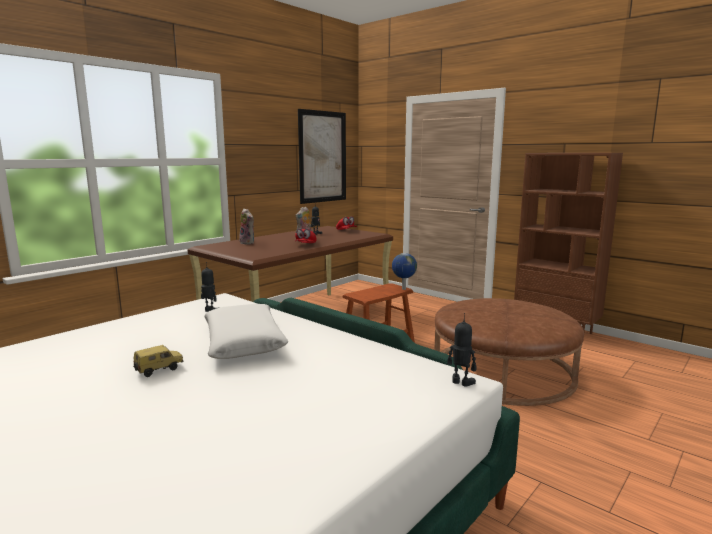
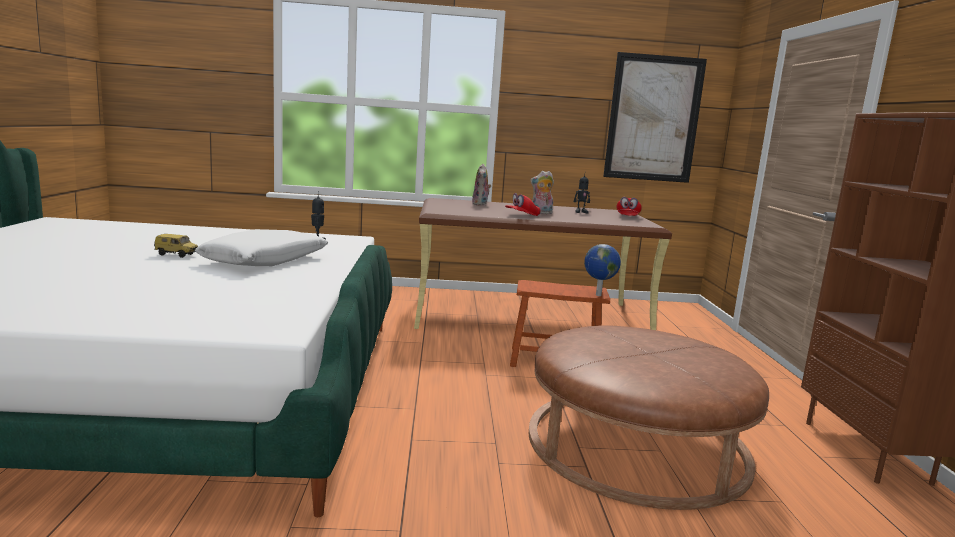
camera: 45 degrees right, 0 degrees up
toy robot [447,313,477,387] -> none

